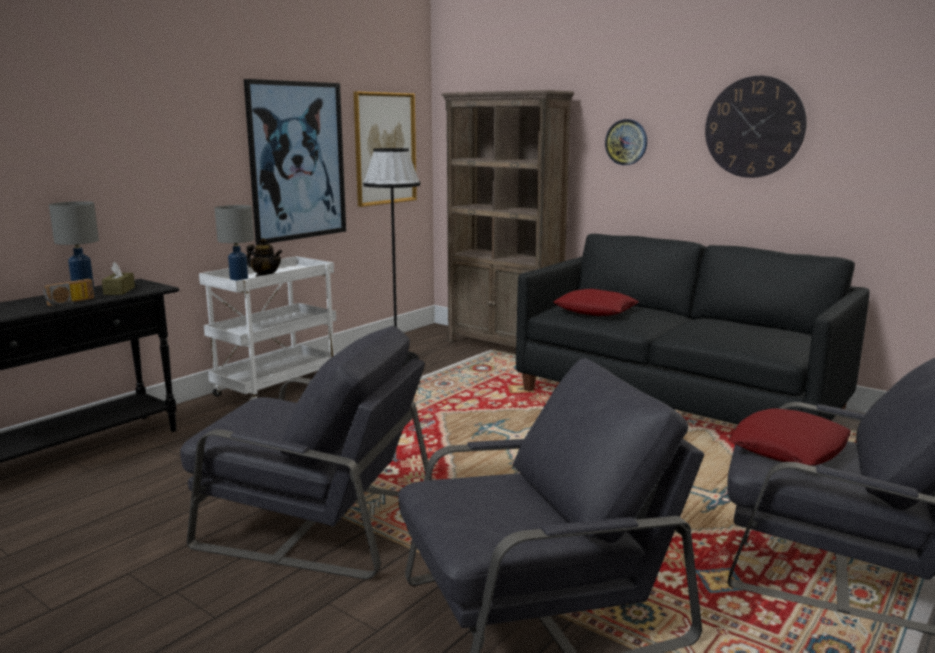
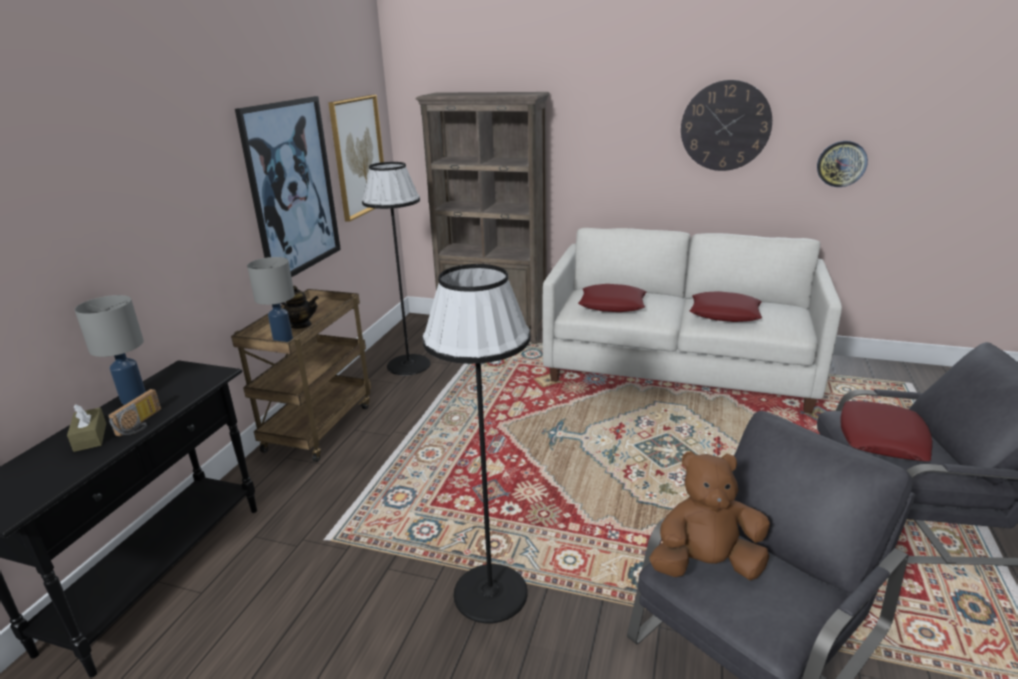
camera: 20 degrees left, 10 degrees up
brown tissue box [102,262,135,295] -> brown tissue box moved to [67,404,106,452]
grey armchair [180,326,432,579] -> black floor lamp [422,264,530,623]
white cart [199,256,336,400] -> brown cart [231,289,371,462]
black sofa [516,234,870,424] -> white sofa [543,228,842,414]
wall clock [605,119,647,165] -> wall clock moved to [817,141,868,187]
none -> brown plush toy [649,451,770,580]
none -> red pillow [689,291,762,322]

